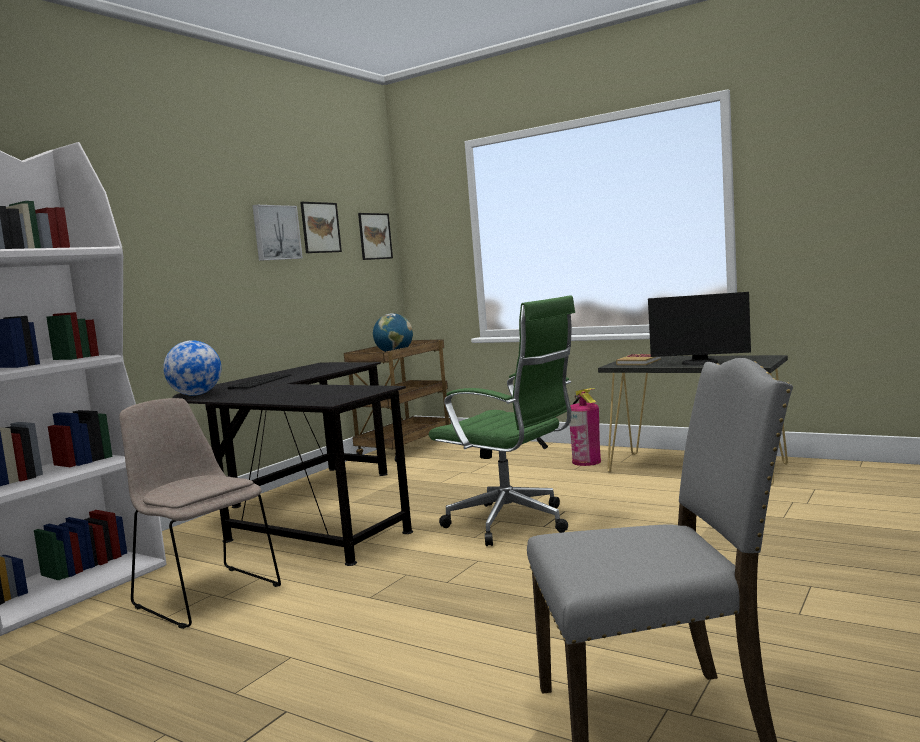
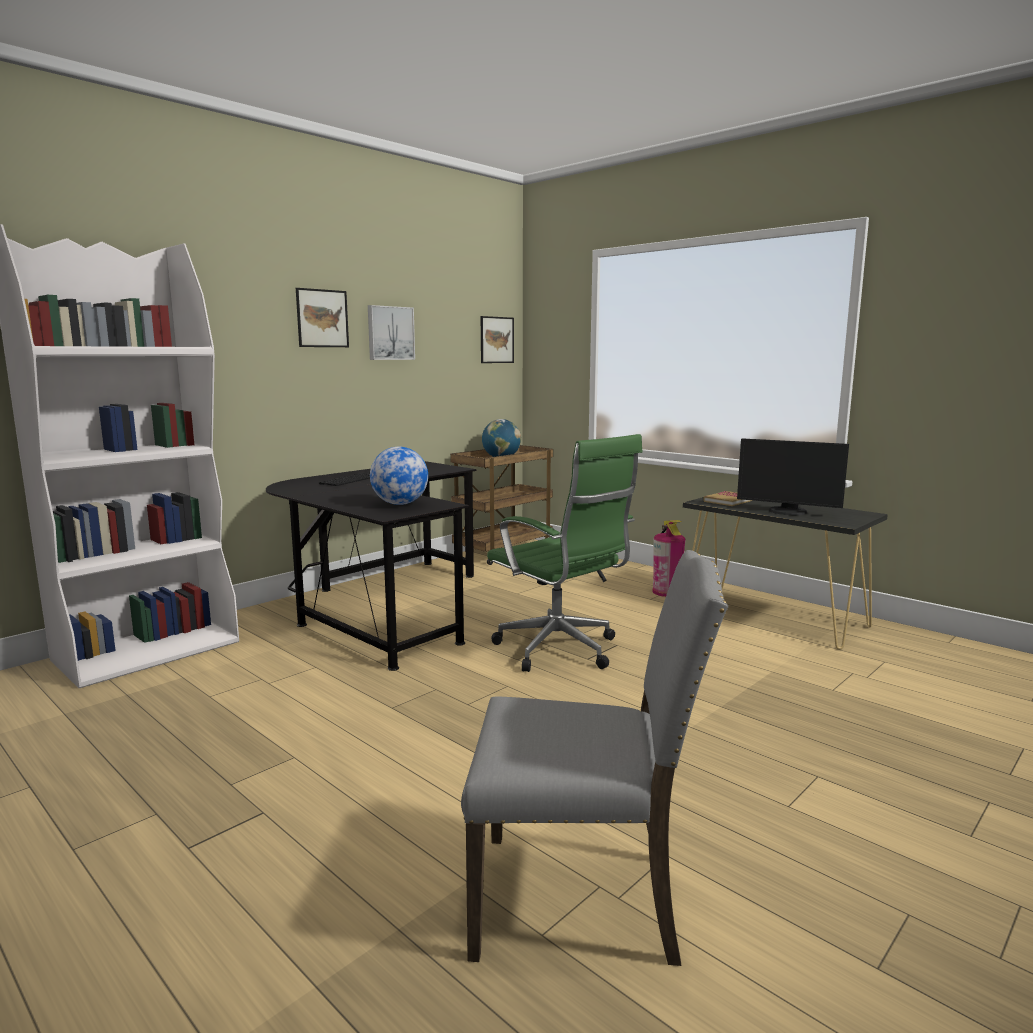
camera: 10 degrees right, 5 degrees up
beige chair [119,398,281,629] -> none
globe [163,340,221,396] -> globe moved to [370,447,428,505]
picture [300,202,342,253] -> picture moved to [296,288,349,347]

